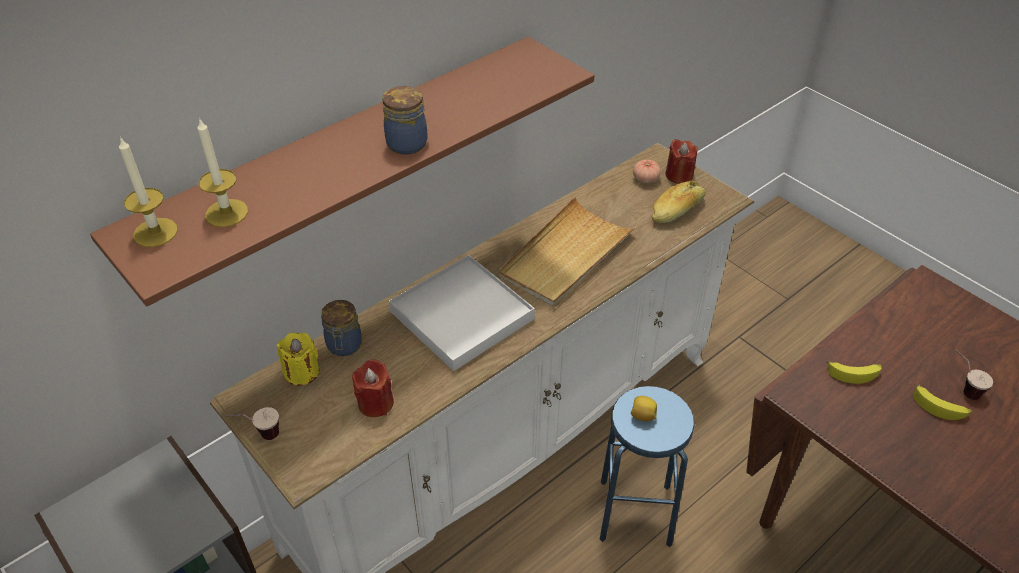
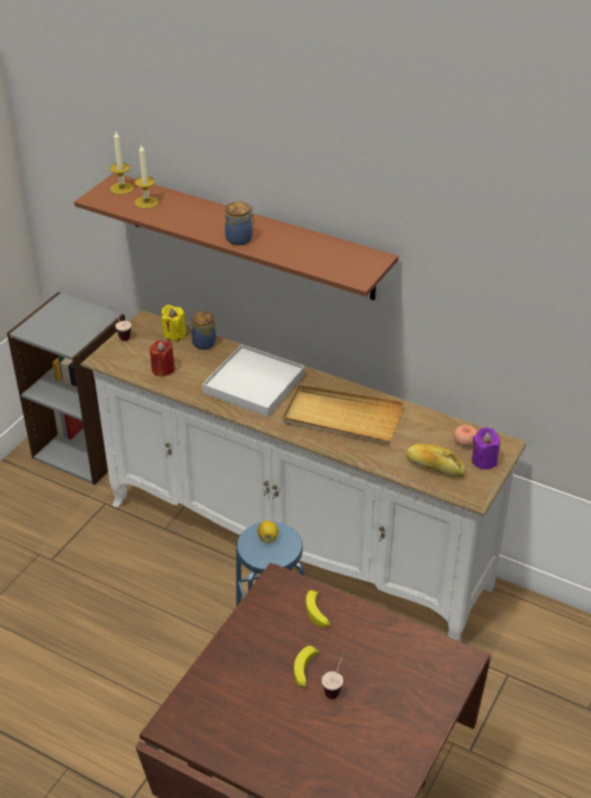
camera: 70 degrees right, 5 degrees down
red candle [665,139,698,184] -> purple candle [472,427,500,470]

